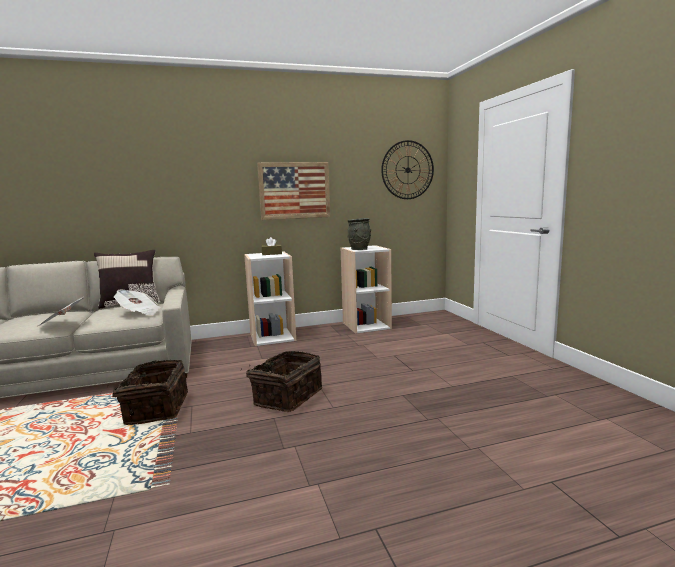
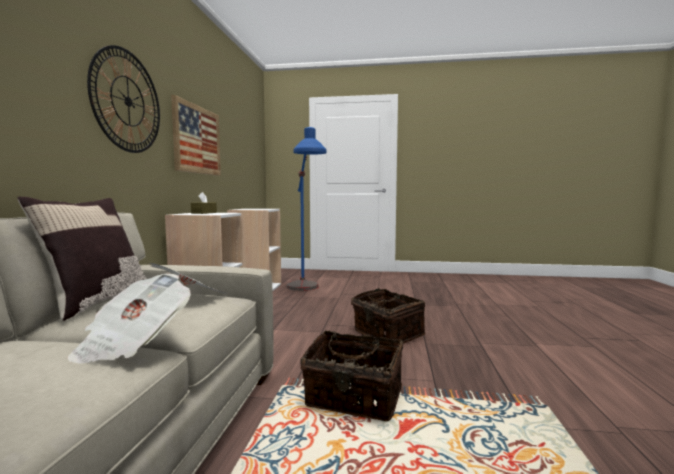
camera: 65 degrees left, 5 degrees down
grey vase [347,218,371,250] -> none
wall clock [381,140,434,199] -> wall clock moved to [87,45,160,153]
none -> blue floor lamp [286,127,326,291]

